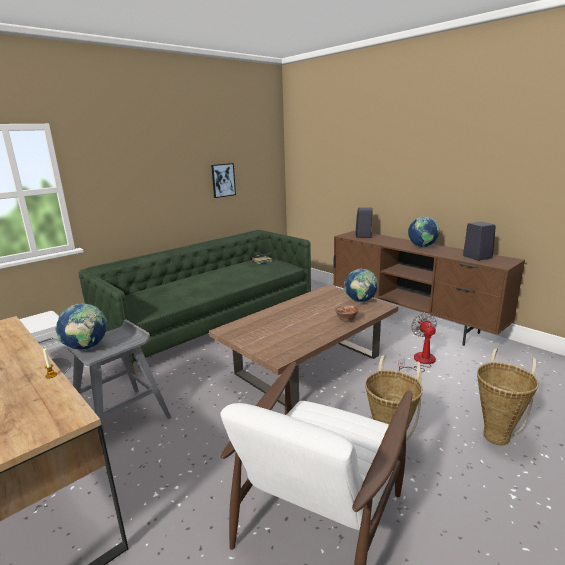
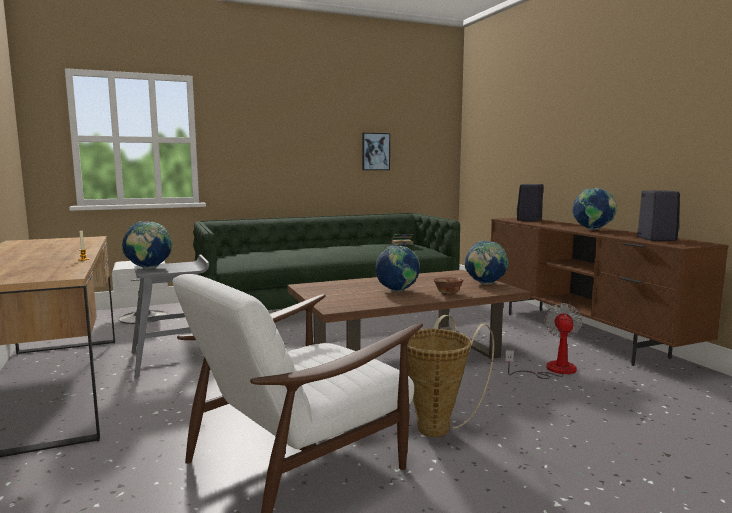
camera: 20 degrees right, 10 degrees down
basket [477,348,539,445] -> none
none -> globe [375,245,420,292]

